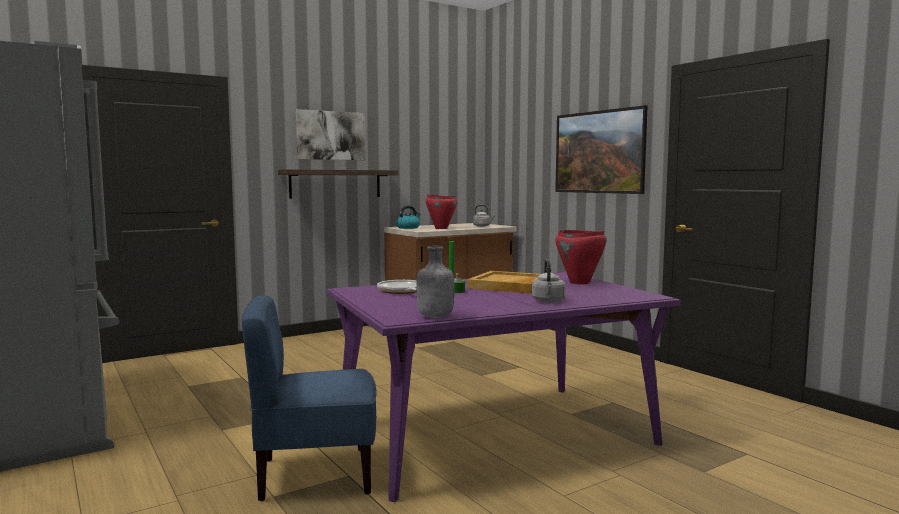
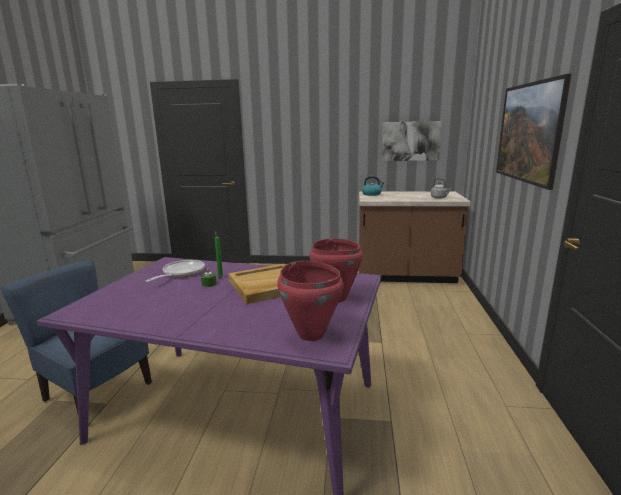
camera: 40 degrees right, 10 degrees up
shelf [278,169,399,199] -> none
picture [296,109,365,160] -> picture moved to [382,121,442,161]
grey bottle [416,246,455,318] -> none
red cooking pot [425,194,457,229] -> red cooking pot moved to [277,261,344,341]
grey kettle [532,259,566,302] -> none

